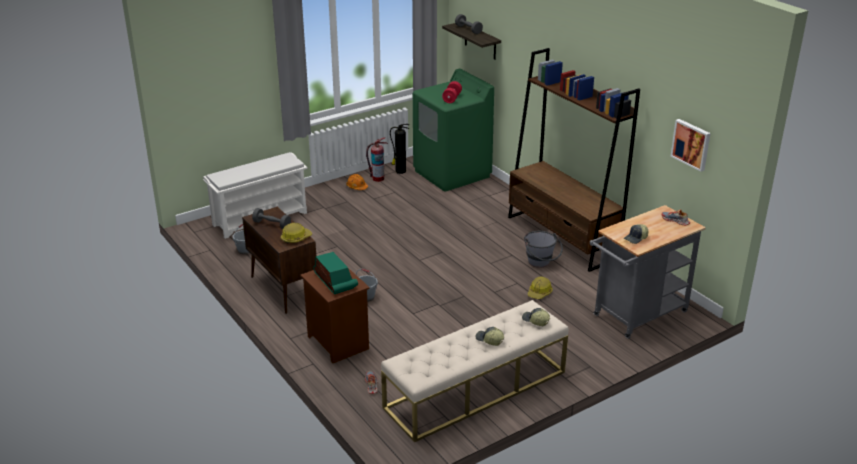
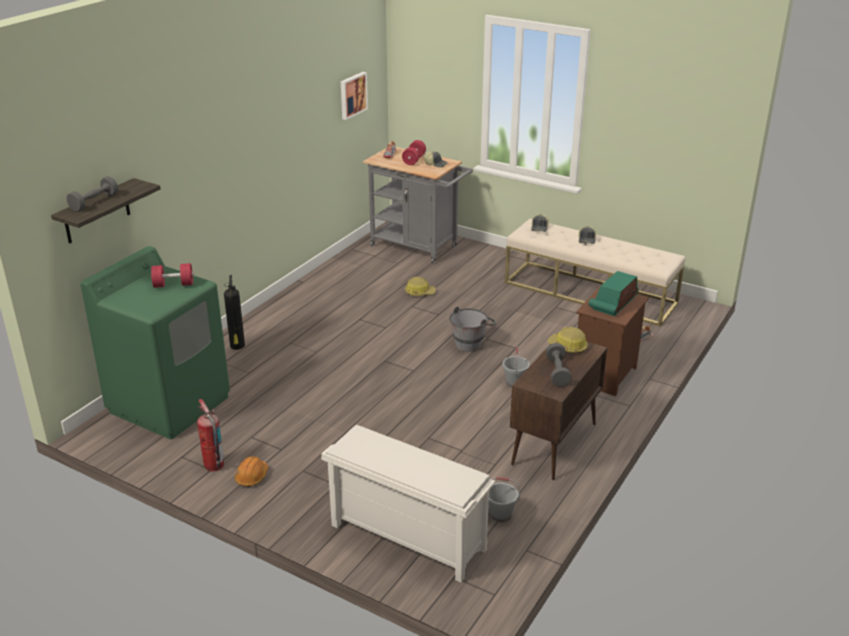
camera: 115 degrees left, 0 degrees up
fire extinguisher [390,124,409,174] -> fire extinguisher moved to [224,275,245,350]
brown bookcase [508,48,640,272] -> none
grey bucket [524,231,563,268] -> grey bucket moved to [449,307,496,352]
none -> red dumbbell [402,140,426,165]

